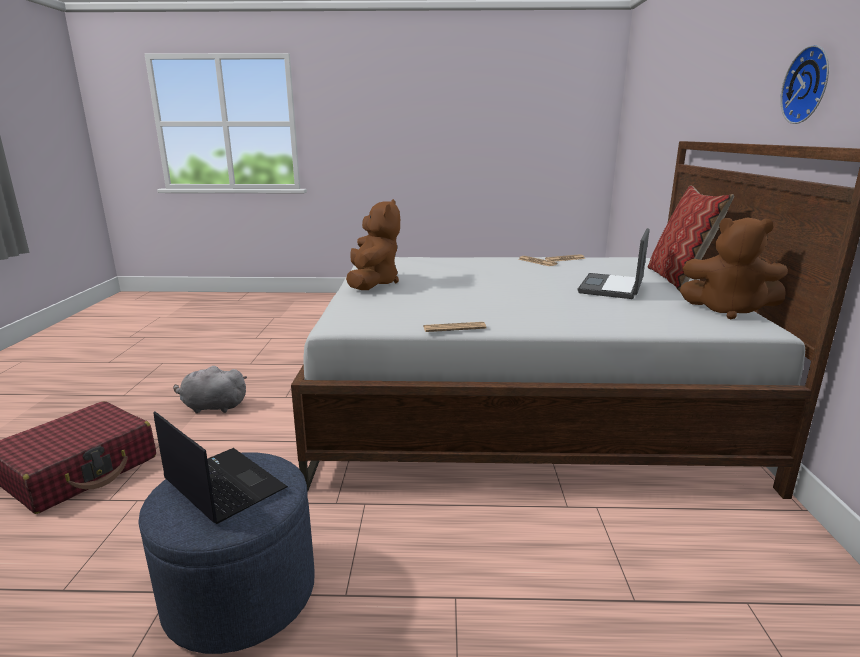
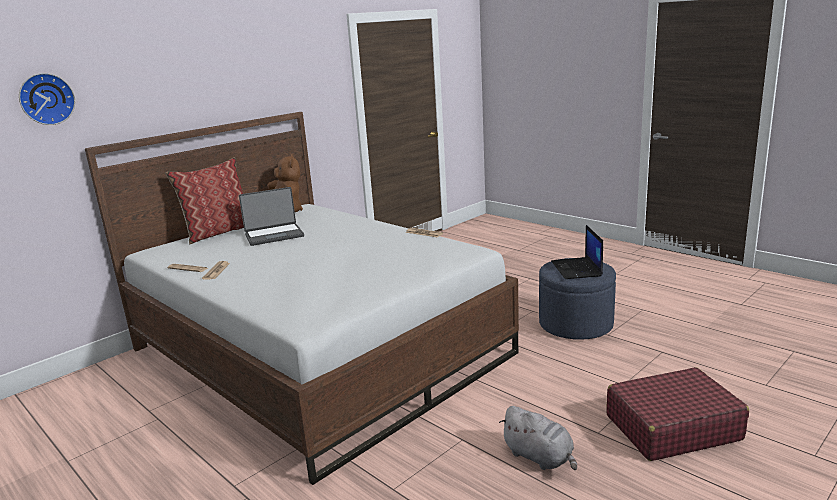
camera: 135 degrees left, 0 degrees up
brown plush toy [346,199,400,290] -> none
wall clock [780,45,829,124] -> wall clock moved to [19,73,75,125]

